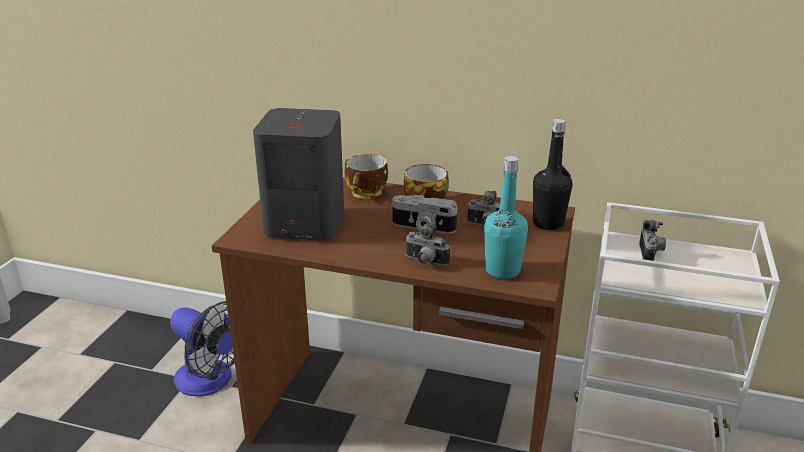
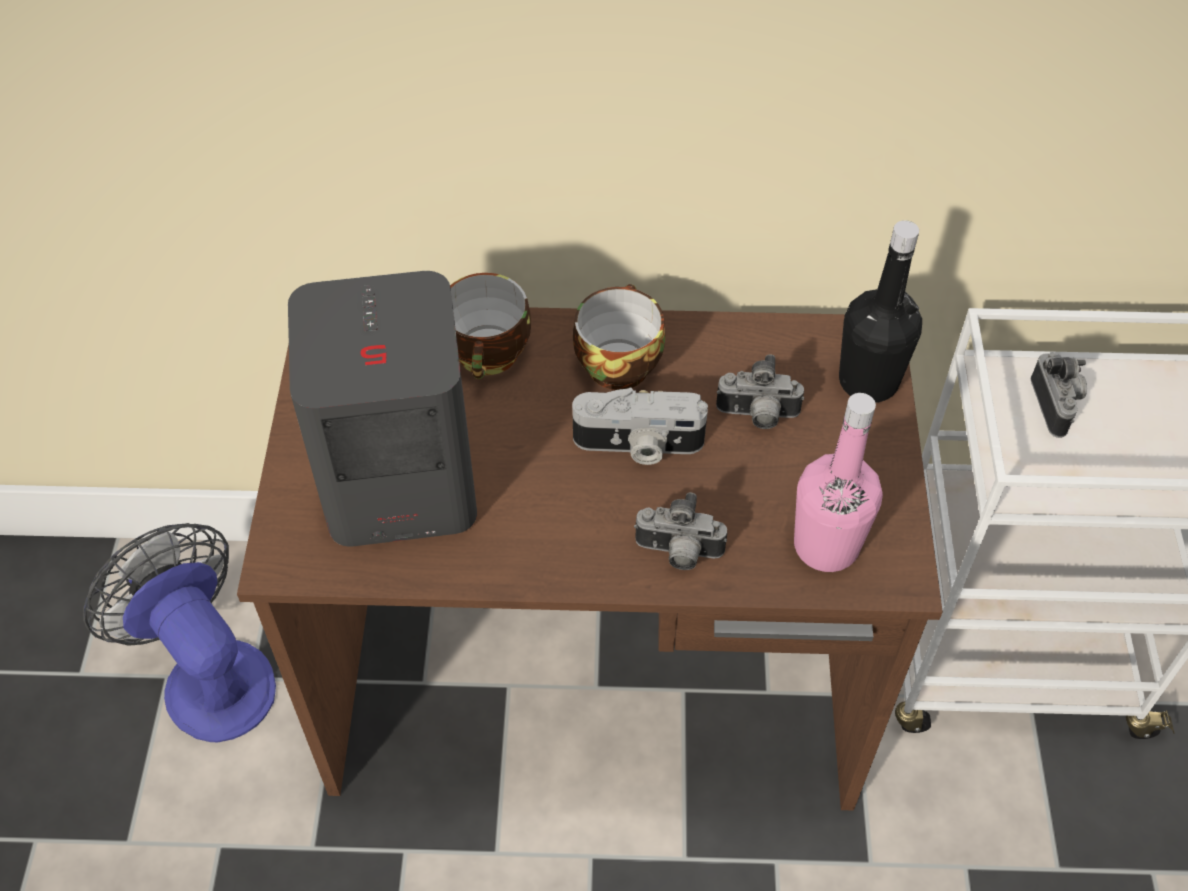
camera: 15 degrees left, 25 degrees up
fan [170,301,235,396] -> fan turned 150 degrees counterclockwise [83,523,276,742]
turquoise bottle [484,156,528,279] -> pink bottle [794,393,883,572]

